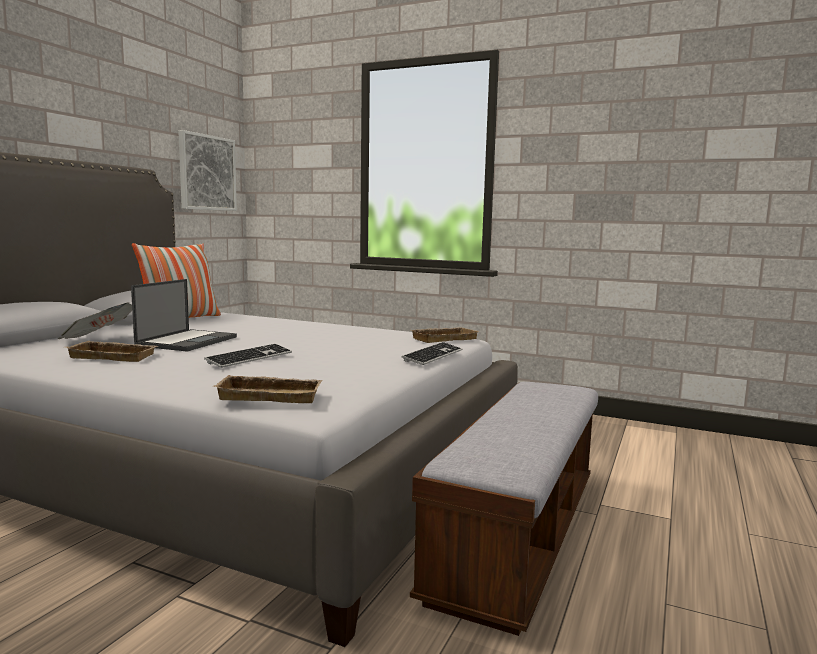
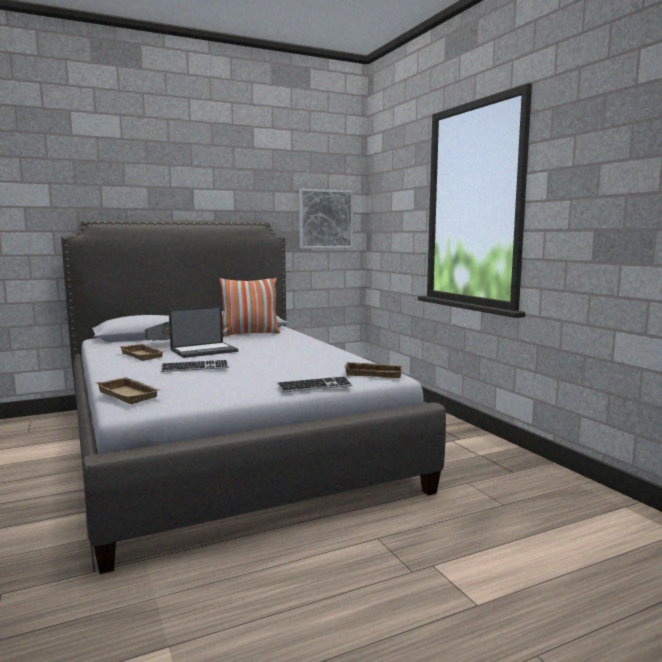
camera: 40 degrees right, 0 degrees up
bench [410,382,598,636] -> none

